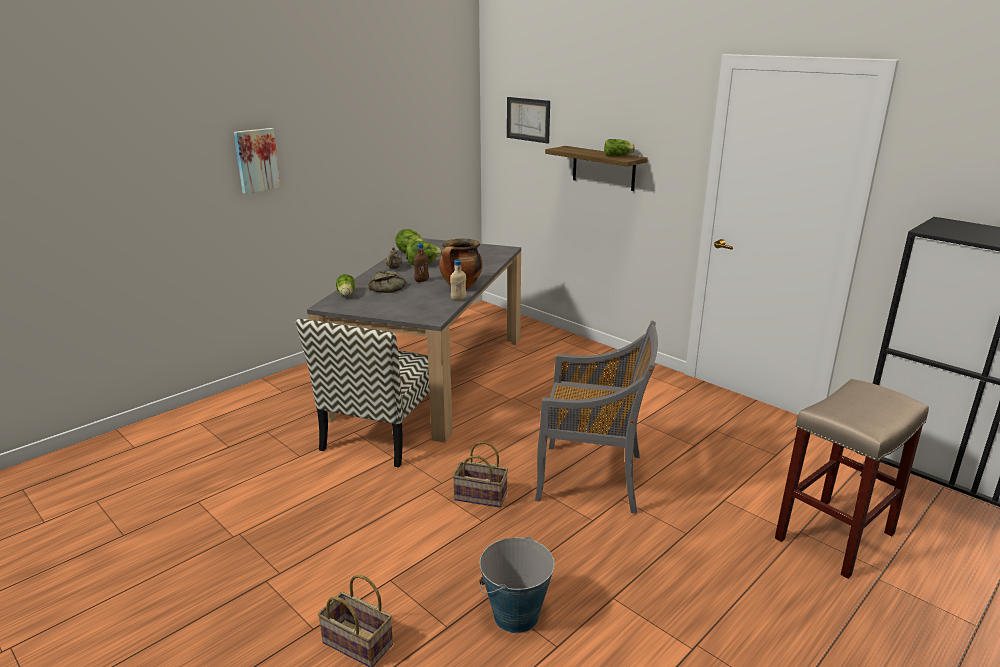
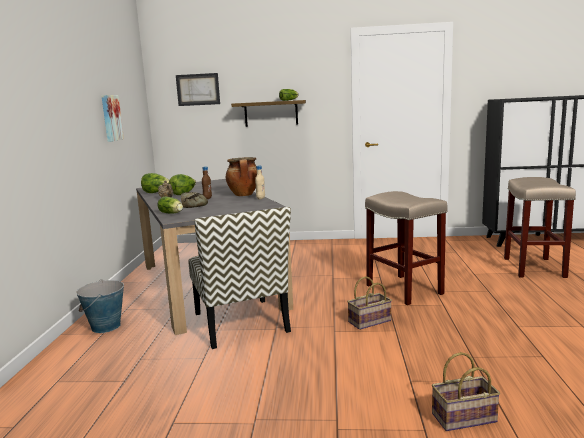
camera: 40 degrees left, 10 degrees down
picture [234,128,281,194] -> picture moved to [101,95,124,142]
bucket [479,536,555,633] -> bucket moved to [76,279,124,333]
grey chair [535,320,658,514] -> beige stool [365,191,448,305]

